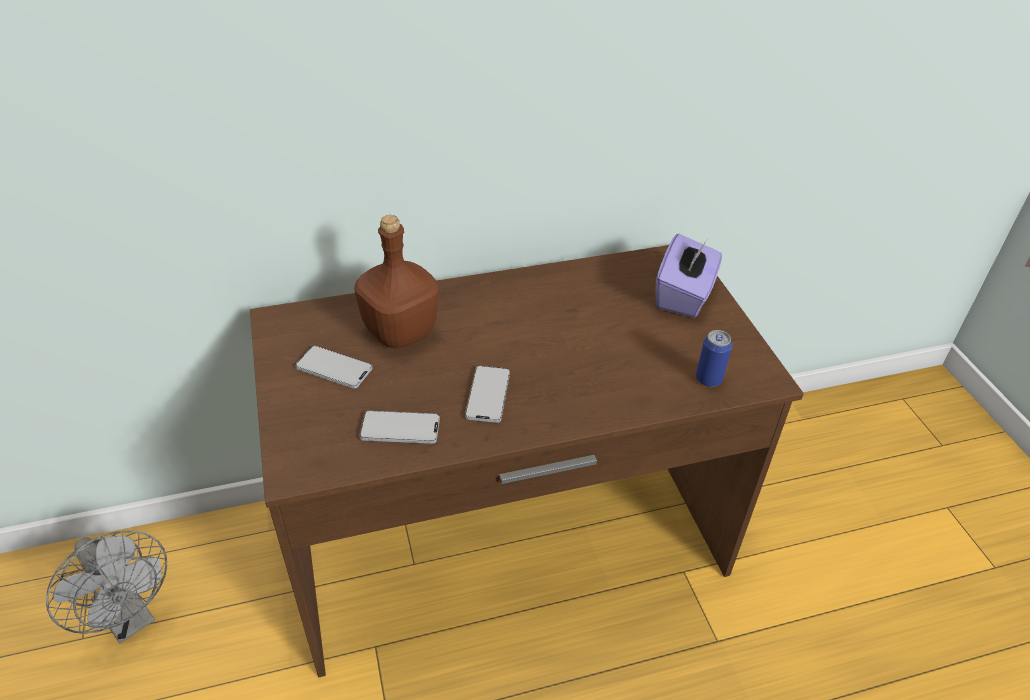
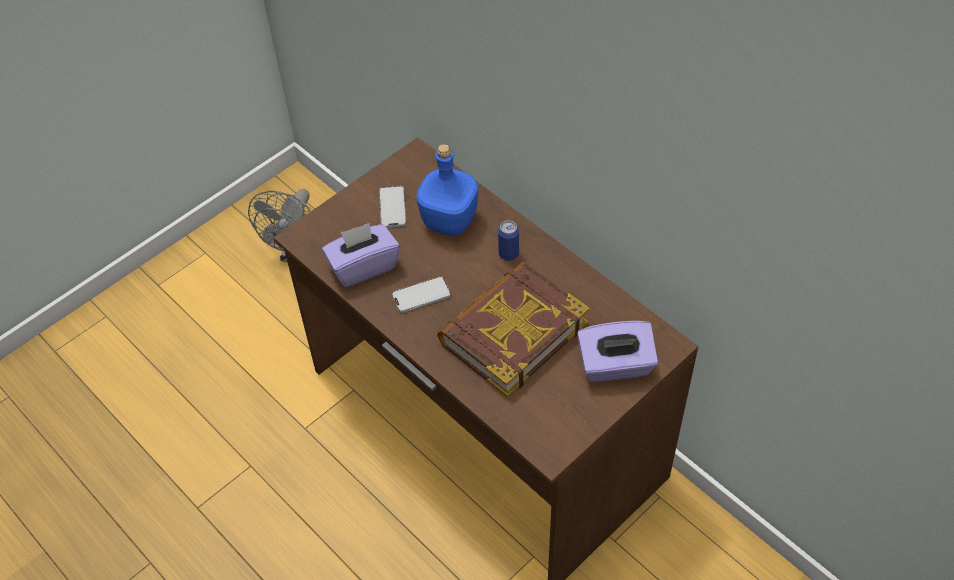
camera: 65 degrees right, 10 degrees up
brown bottle [354,215,439,348] -> blue bottle [416,144,478,236]
phone [360,411,440,444] -> purple tissue box [322,223,400,287]
can [696,330,732,387] -> can moved to [498,220,519,261]
none -> book [437,262,590,398]

